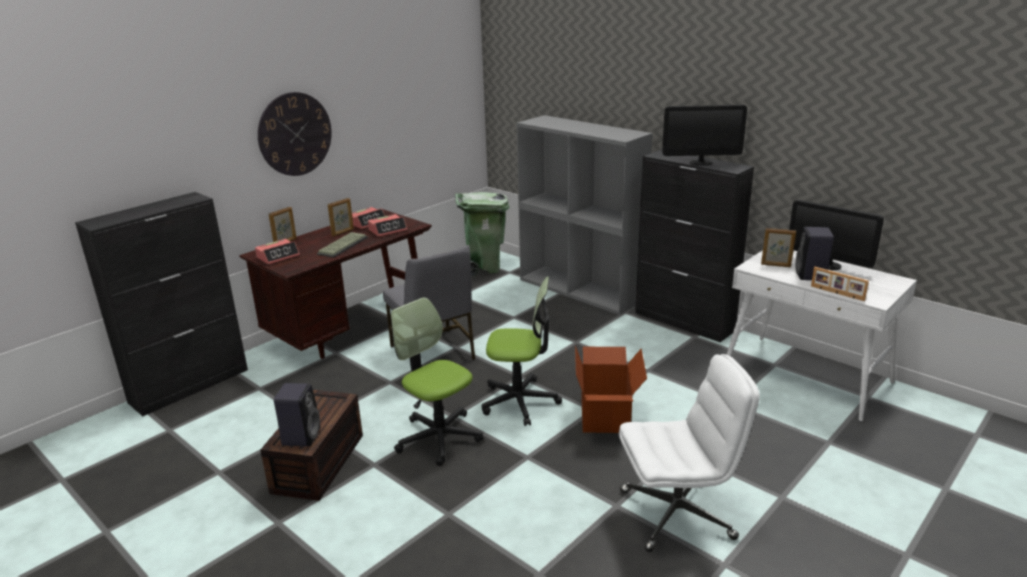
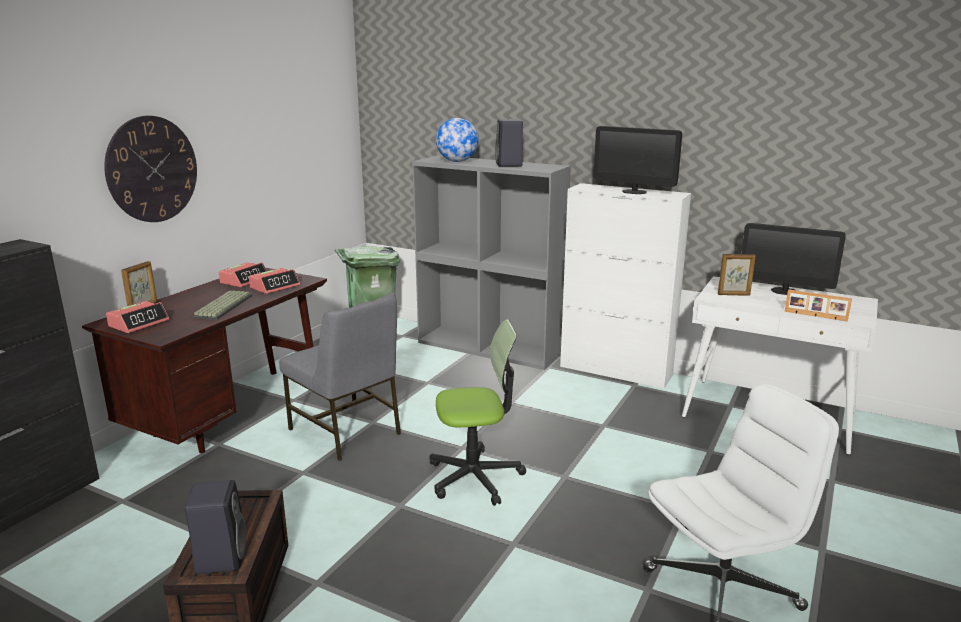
camera: 15 degrees left, 5 degrees down
picture frame [328,198,354,236] -> none
office chair [391,297,483,466] -> none
cardboard box [575,345,647,433] -> none
black cabinet [635,150,754,342] -> white cabinet [560,183,691,388]
monitor [662,105,747,166] -> monitor turned 45 degrees clockwise [594,126,682,194]
black speaker [796,227,834,280] -> black speaker moved to [495,119,523,167]
none -> globe [436,118,478,162]

